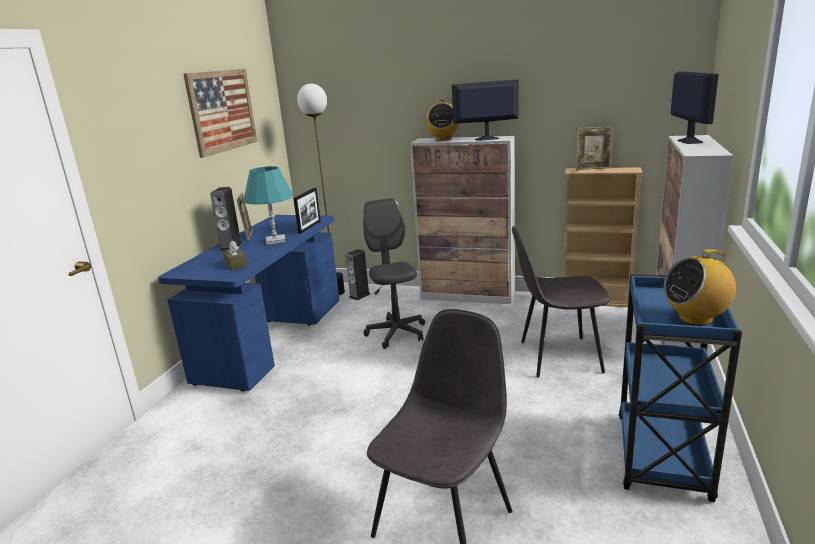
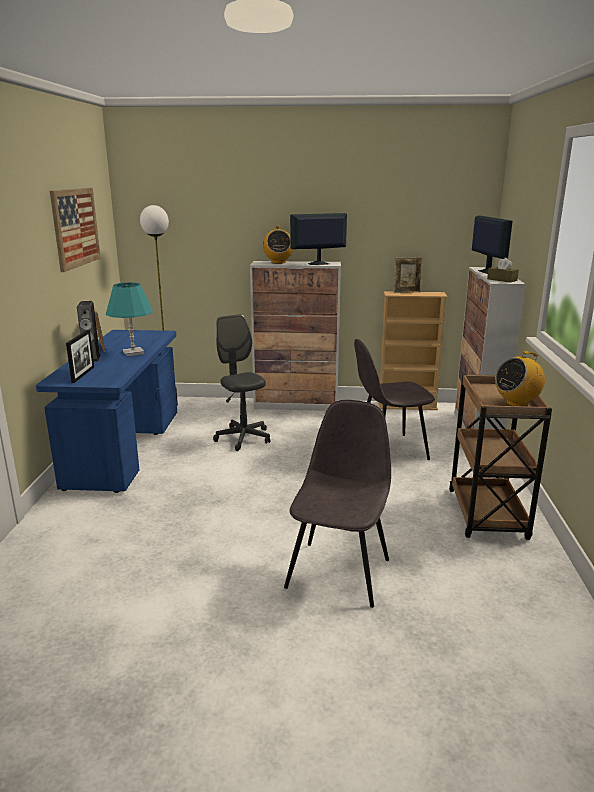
camera: 15 degrees left, 0 degrees up
brown tissue box [223,240,247,271] -> brown tissue box moved to [487,258,519,282]
picture frame [293,188,321,234] -> picture frame moved to [66,330,94,383]
speaker [346,249,370,300] -> none
blue cart [619,274,742,502] -> brown cart [449,374,552,540]

